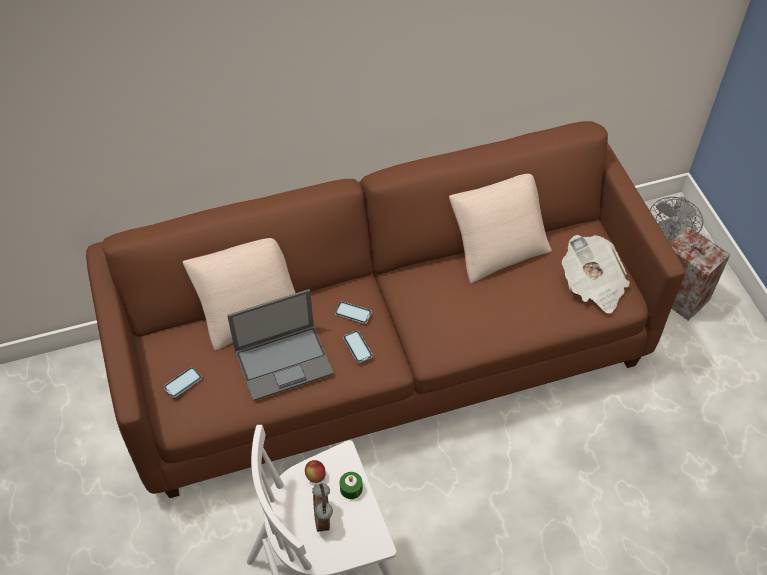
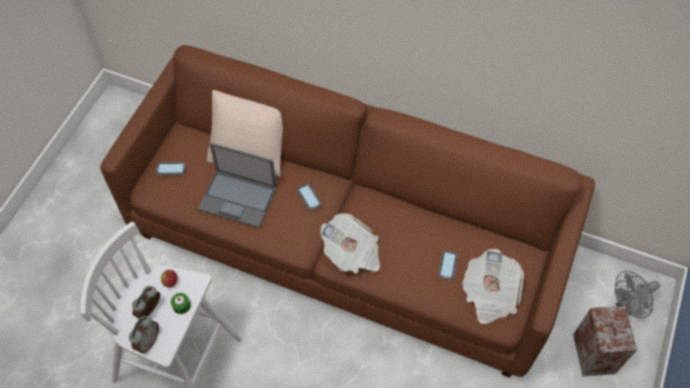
camera: 40 degrees right, 5 degrees up
phone [343,330,373,363] -> phone moved to [439,251,457,280]
beige pillow [449,174,552,283] -> none
none -> alarm clock [129,316,159,353]
none -> newspaper [320,213,380,273]

